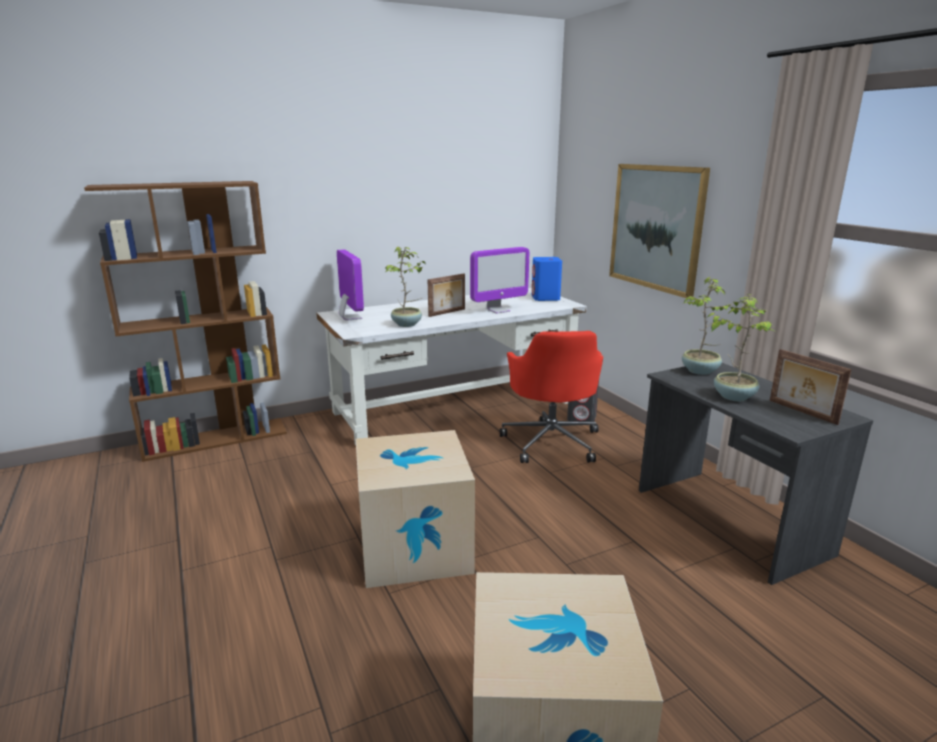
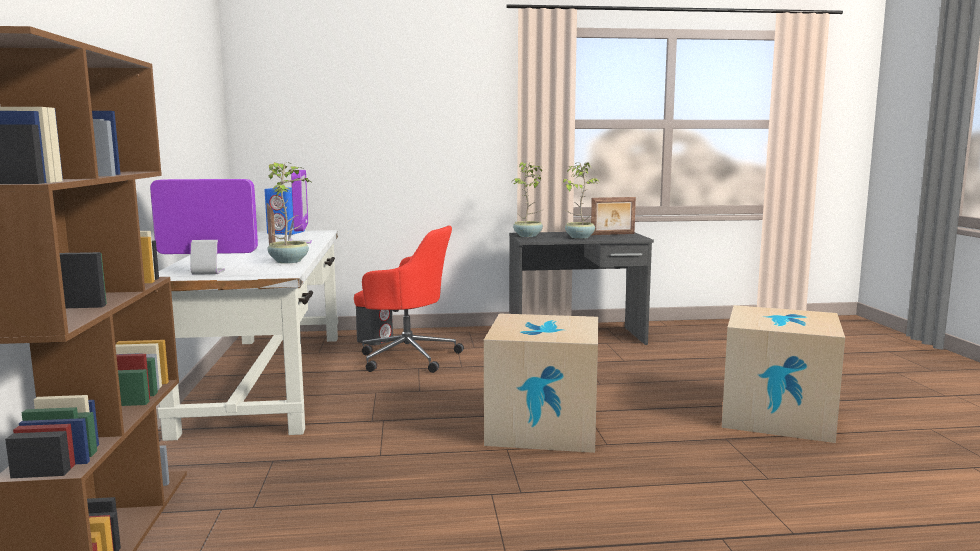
camera: 70 degrees left, 10 degrees down
picture [609,164,710,298] -> none

